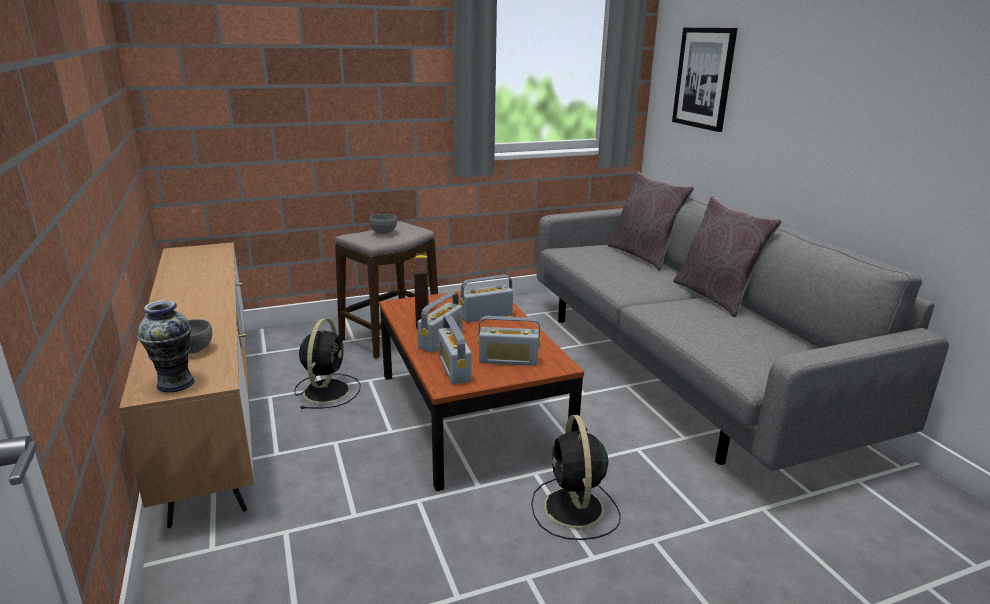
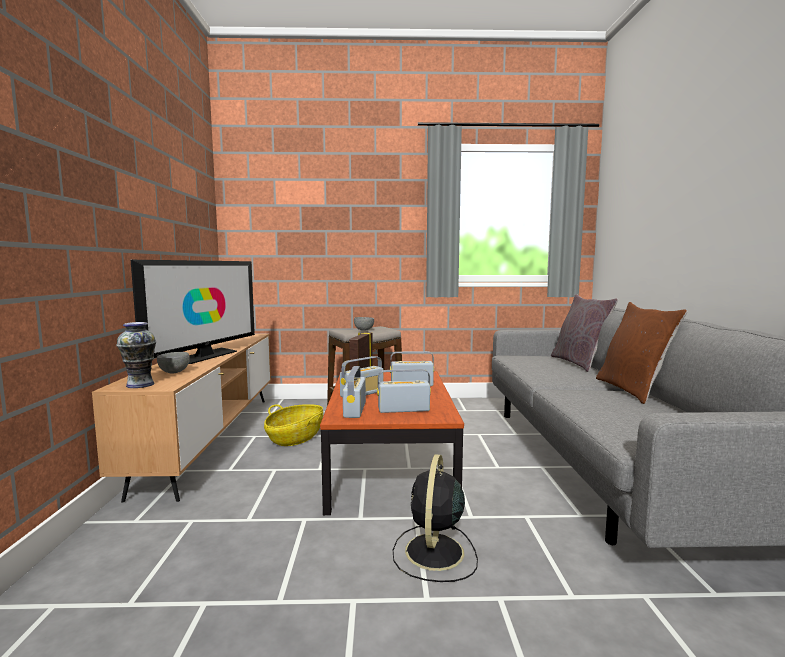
camera: 20 degrees right, 15 degrees down
black fan [294,318,361,409] -> basket [264,404,323,446]
radio [478,316,541,366] -> radio turned 150 degrees clockwise [377,369,431,413]
picture [672,28,738,132] -> none
grey pillow [673,196,782,317] -> brown pillow [596,302,688,404]
none -> television [131,260,255,364]

